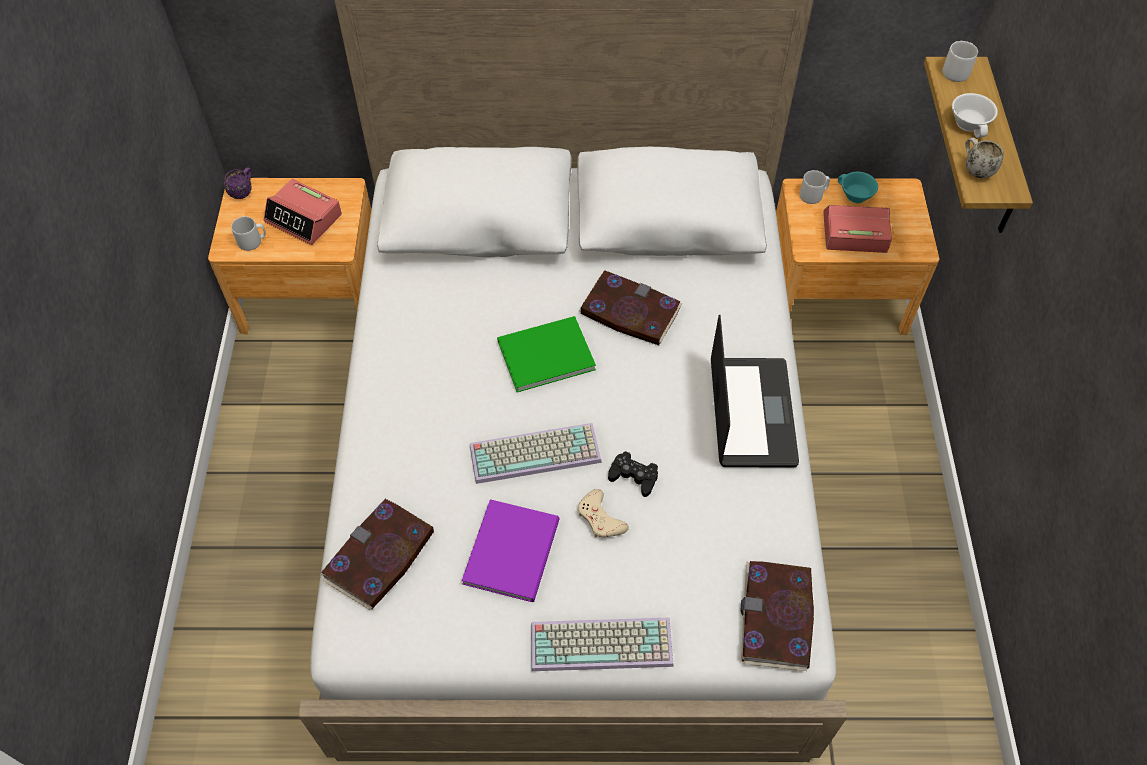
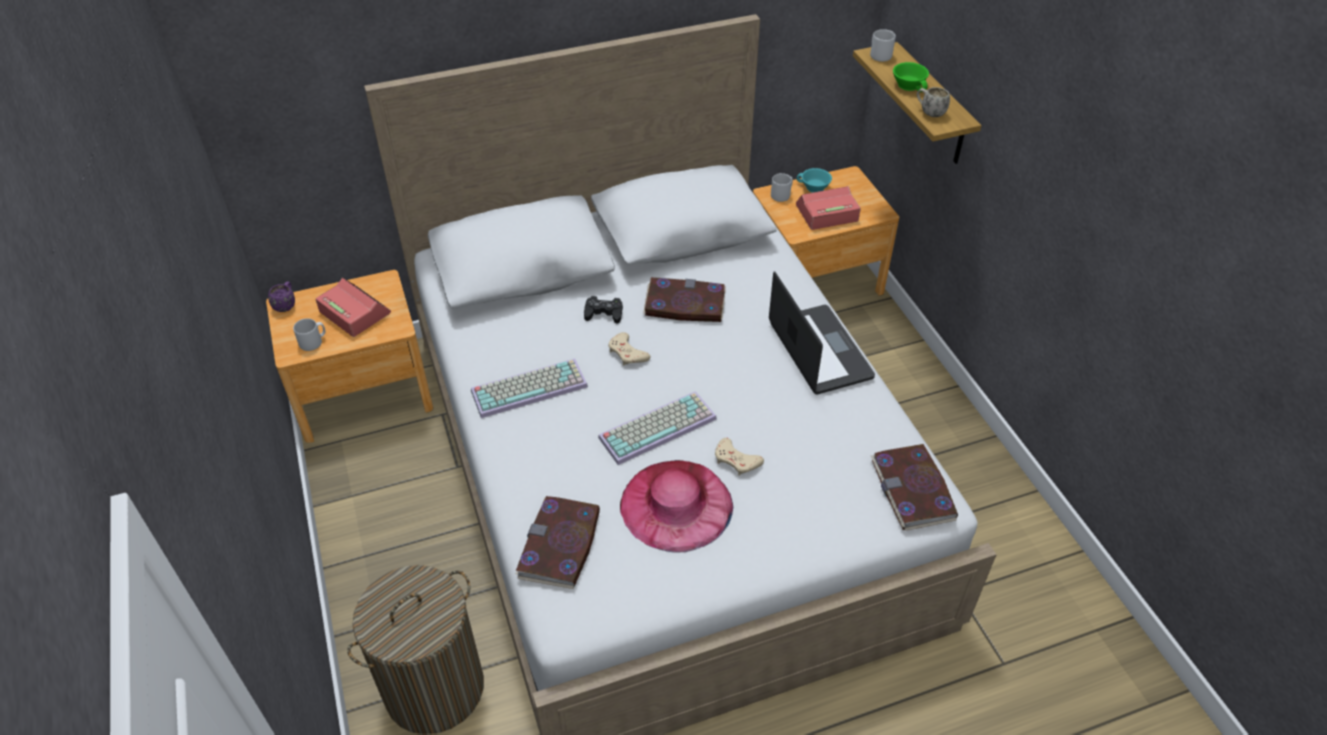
camera: 20 degrees left, 10 degrees down
alarm clock [264,179,342,245] -> alarm clock turned 150 degrees counterclockwise [316,278,391,337]
purple book [462,499,559,602] -> pink hat [620,460,733,553]
green book [497,316,596,392] -> beige game controller [608,332,651,365]
keyboard [531,618,674,671] -> keyboard moved to [471,358,588,418]
black game controller [608,451,658,497] -> black game controller moved to [584,296,623,324]
white cup [952,93,998,138] -> green cup [893,62,929,92]
none -> laundry basket [347,565,484,735]

